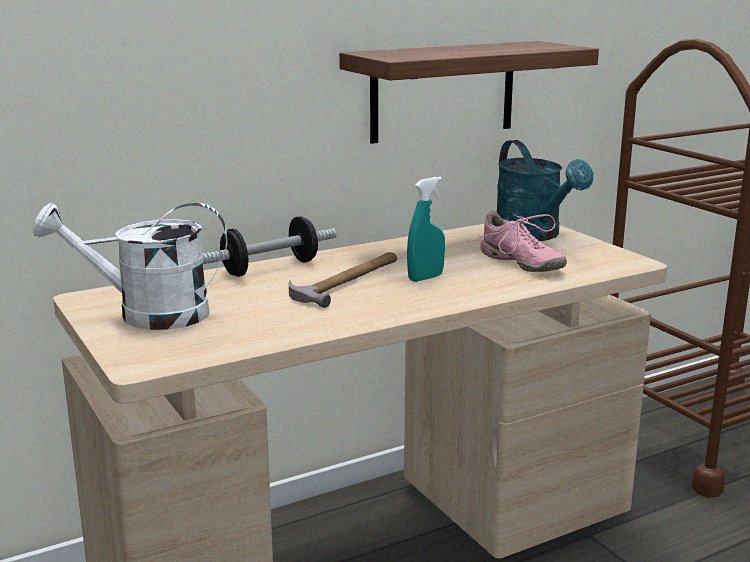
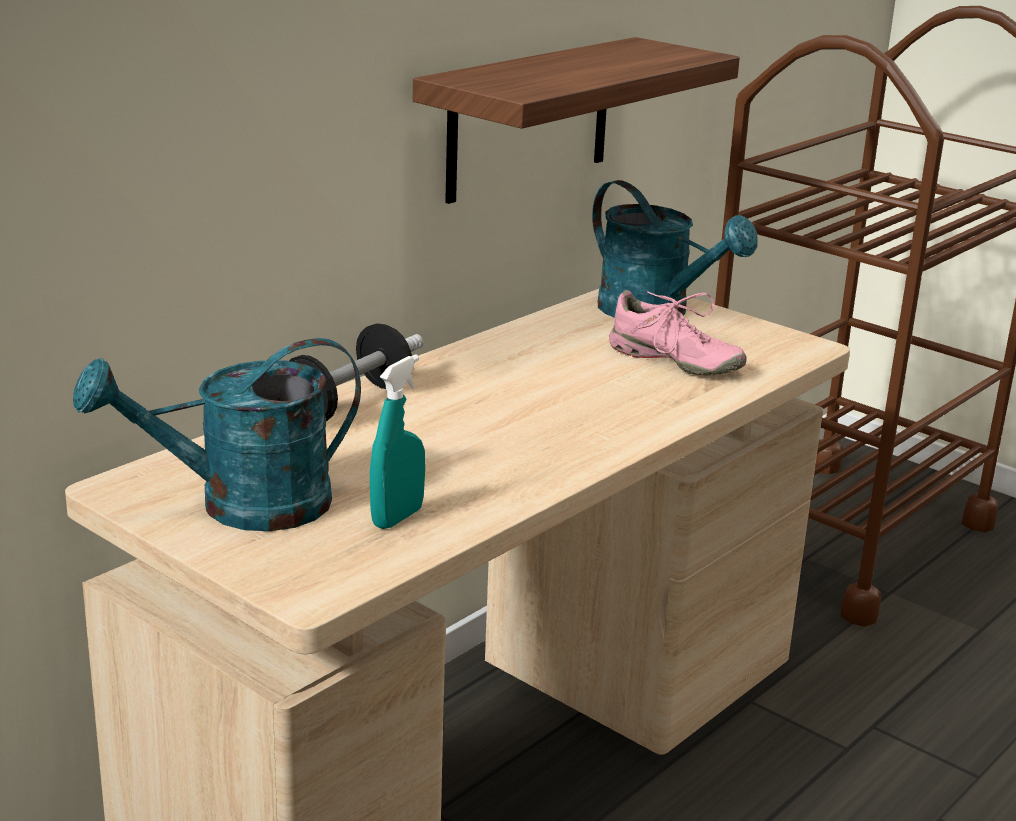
camera: 20 degrees left, 5 degrees up
white watering can [33,203,228,330] -> turquoise watering can [73,338,361,531]
hammer [289,252,397,308] -> none
turquoise spray bottle [407,177,445,282] -> turquoise spray bottle moved to [370,354,425,529]

